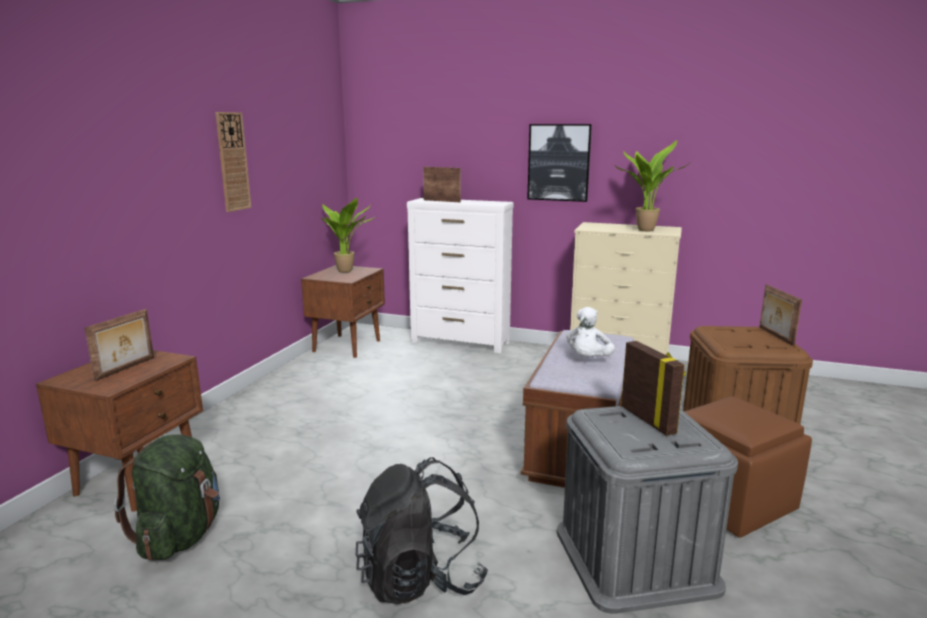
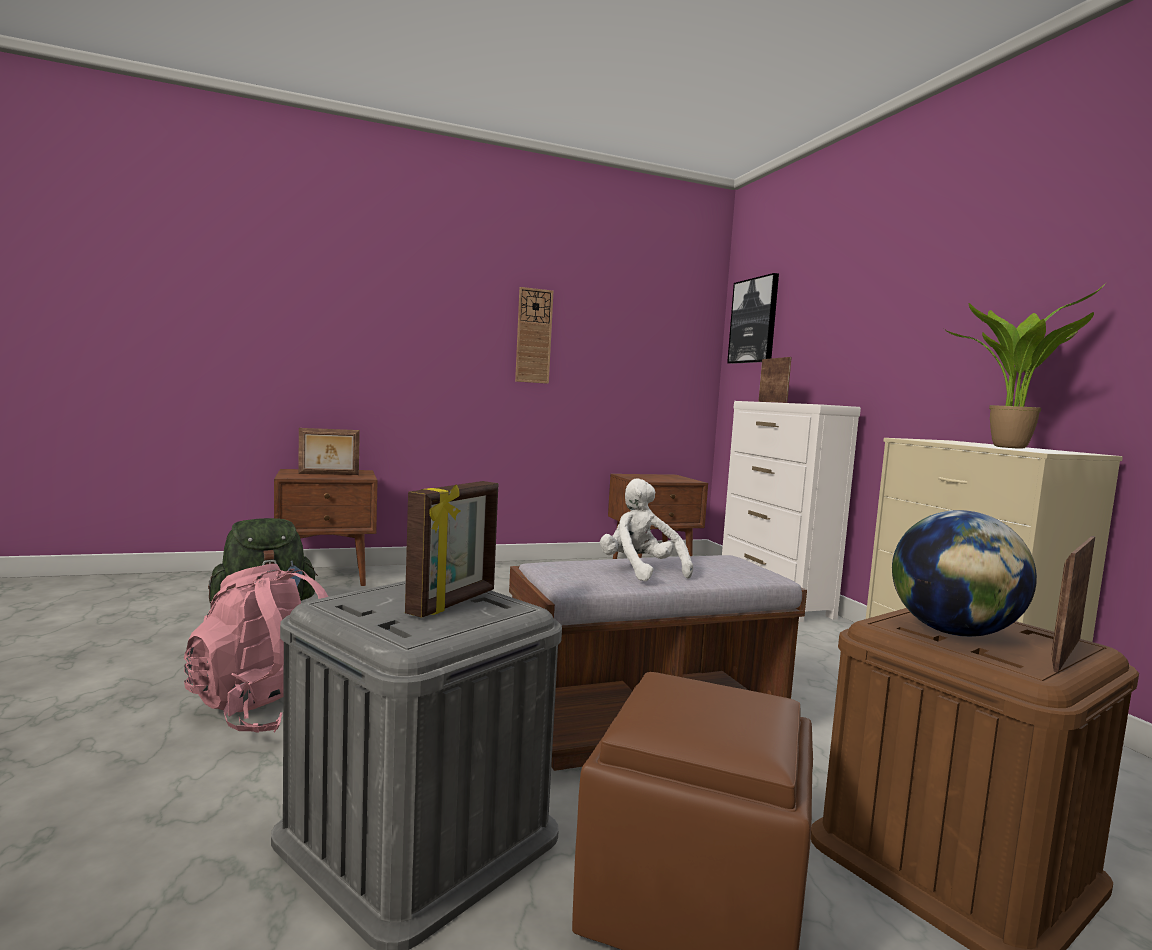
camera: 50 degrees right, 10 degrees down
potted plant [321,198,375,273] -> none
black backpack [356,457,488,604] -> pink backpack [184,564,328,733]
picture [527,124,592,202] -> picture moved to [727,273,779,364]
white plush toy [566,307,615,357] -> white plush toy turned 75 degrees clockwise [600,478,693,581]
none -> globe [892,510,1037,637]

